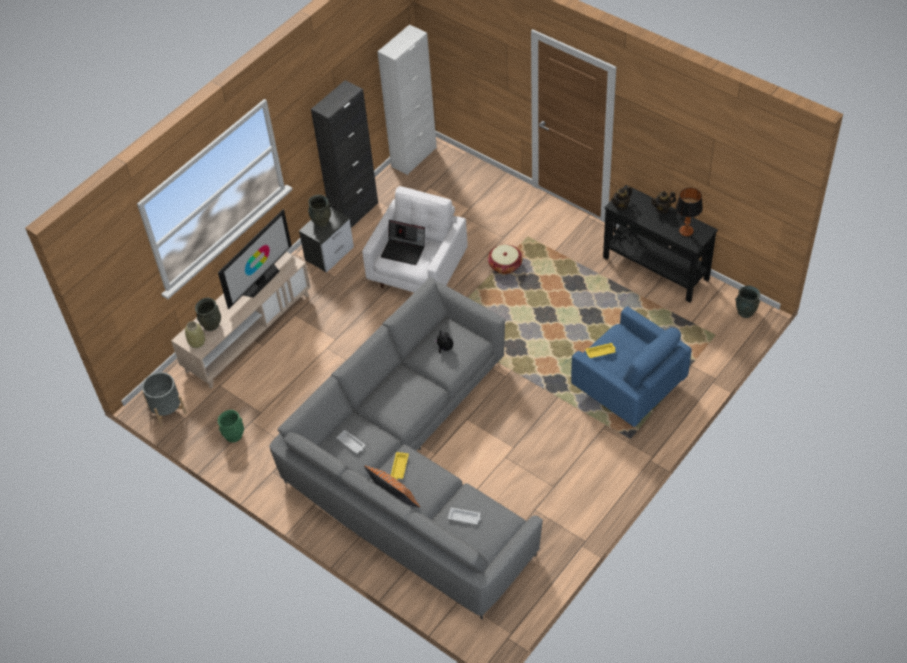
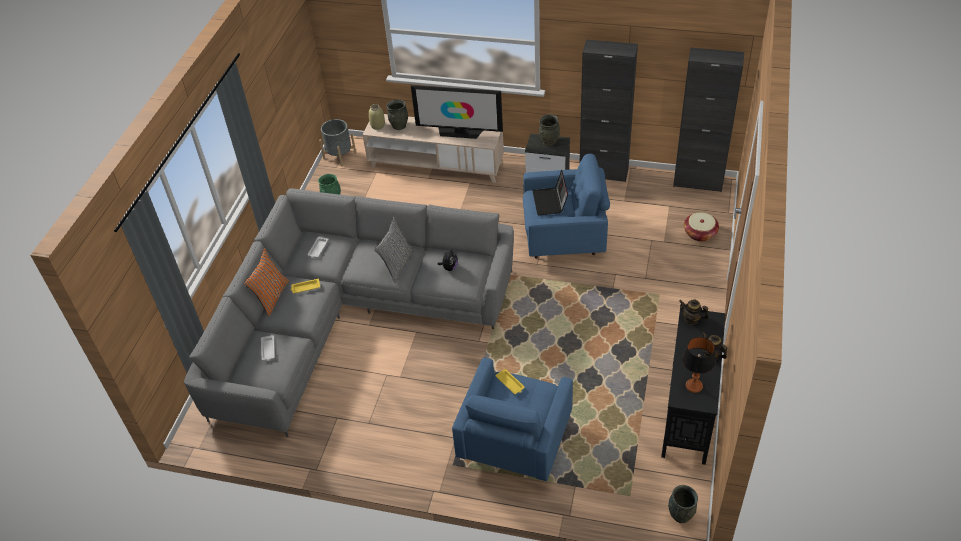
camera: 65 degrees right, 5 degrees down
white armchair [362,186,468,292] -> blue armchair [523,154,610,259]
white cabinet [377,24,437,175] -> black cabinet [673,48,744,192]
basket [488,244,523,274] -> basket moved to [684,212,719,241]
none -> grey pillow [374,217,414,283]

